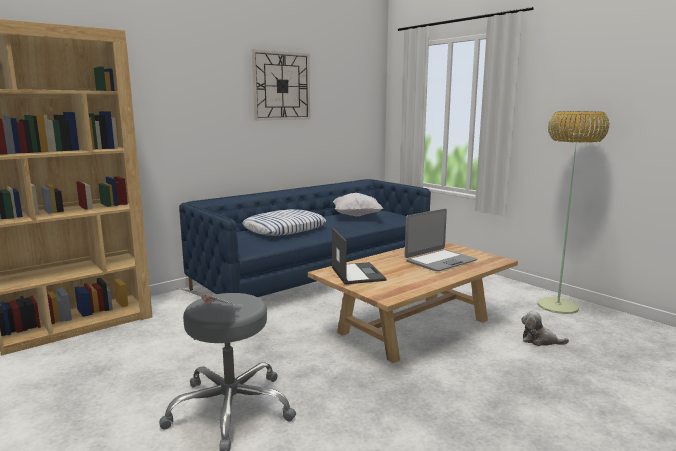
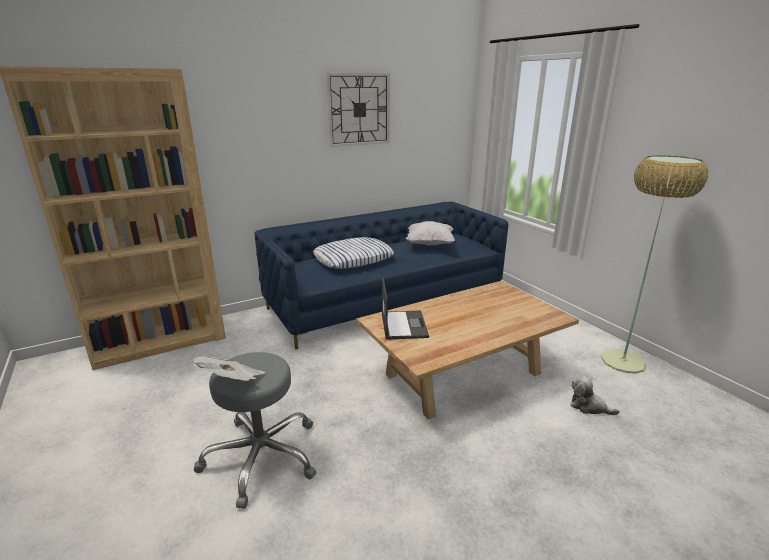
camera: 10 degrees right, 10 degrees up
laptop [405,209,478,271] -> none

